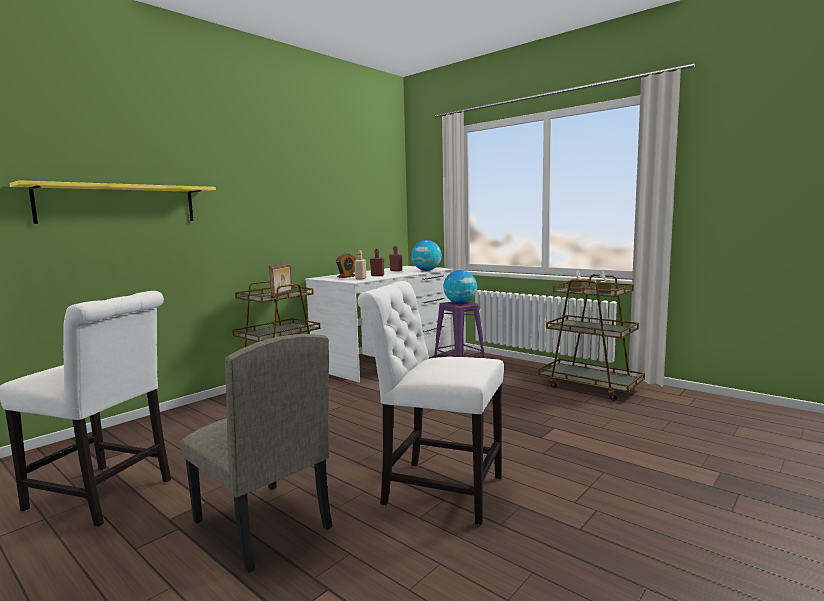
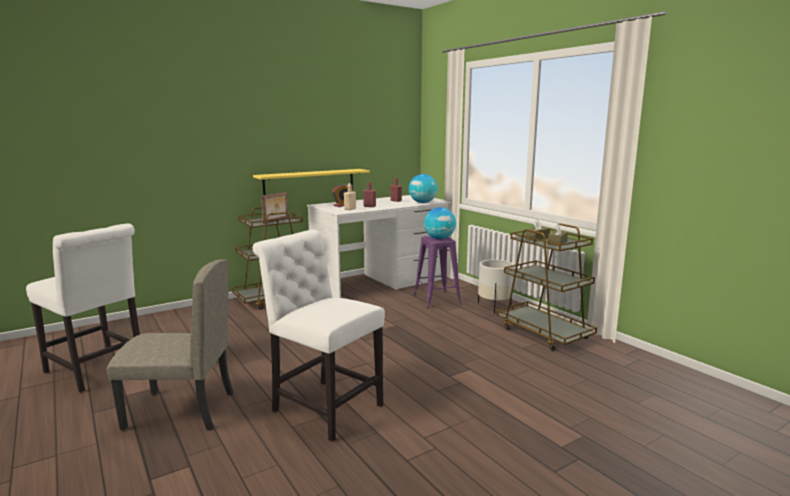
camera: 15 degrees right, 5 degrees up
yellow shelf [9,180,216,224] -> yellow shelf moved to [253,169,370,195]
beige chair [181,334,333,573] -> beige chair turned 60 degrees counterclockwise [107,259,234,430]
none -> white planter [478,260,514,314]

